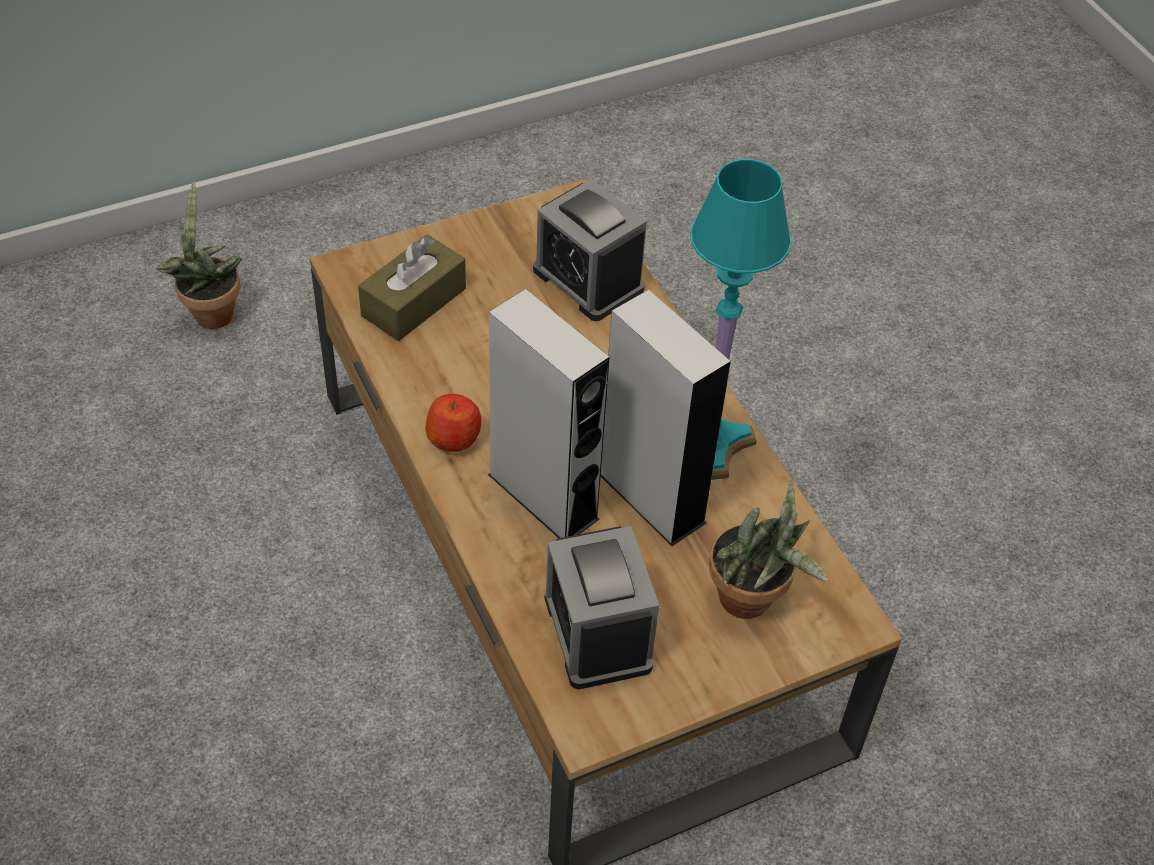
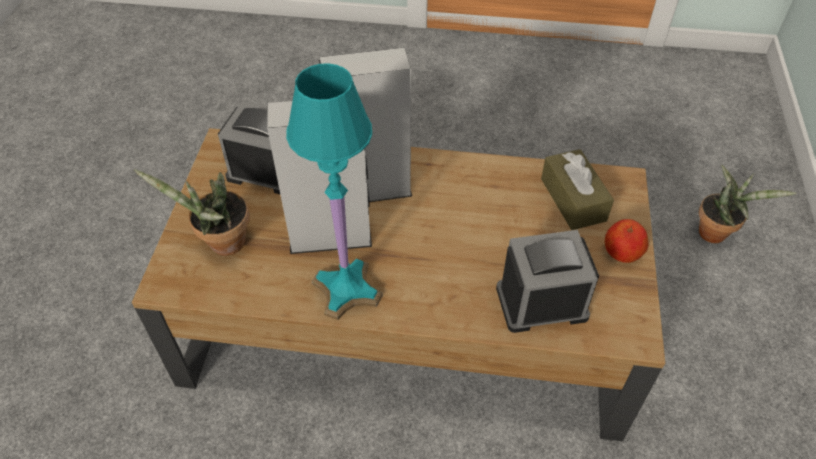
camera: 125 degrees right, 0 degrees up
apple [425,394,482,452] -> apple moved to [604,219,649,263]

